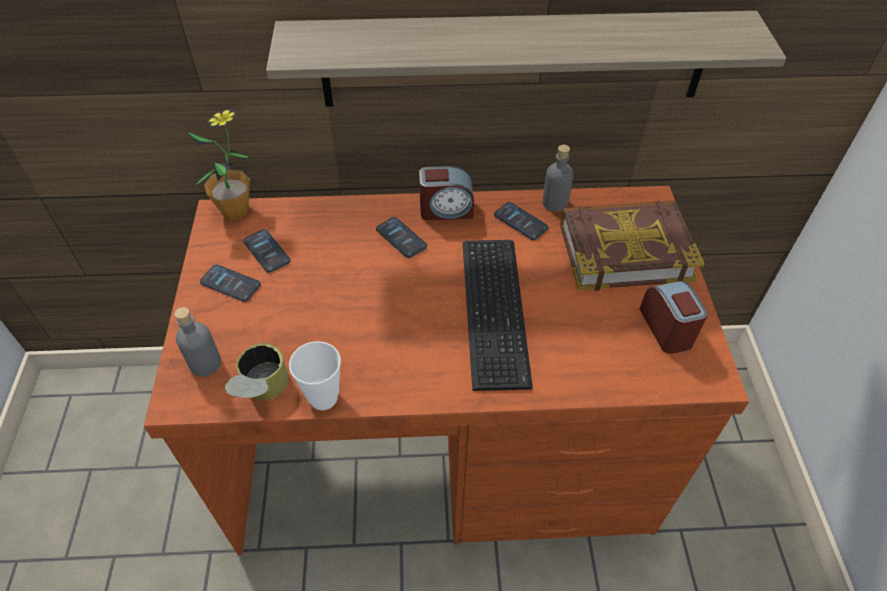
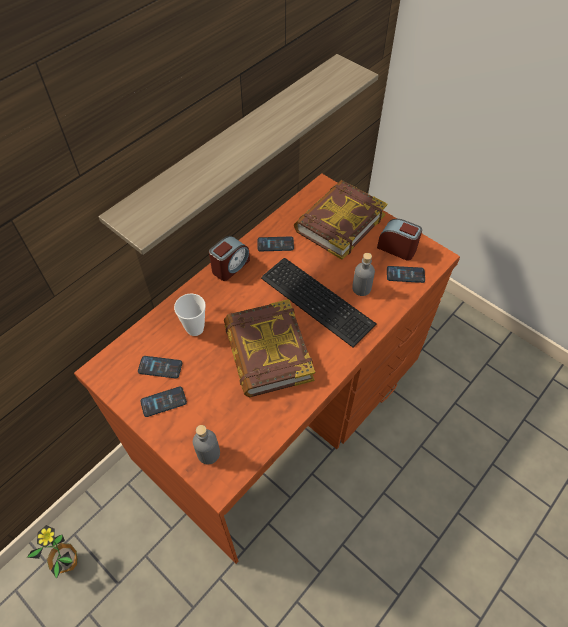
camera: 45 degrees left, 5 degrees up
potted plant [188,108,250,220] -> potted plant moved to [27,525,77,579]
can [225,343,289,400] -> none
cup [289,341,341,410] -> cup moved to [174,294,206,336]
phone [376,217,427,258] -> phone moved to [387,266,425,283]
grey bottle [542,145,574,212] -> grey bottle moved to [352,253,375,296]
none -> book [224,299,315,398]

